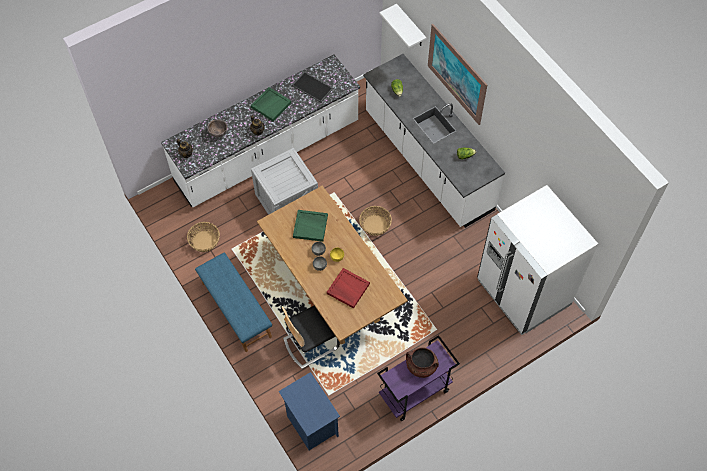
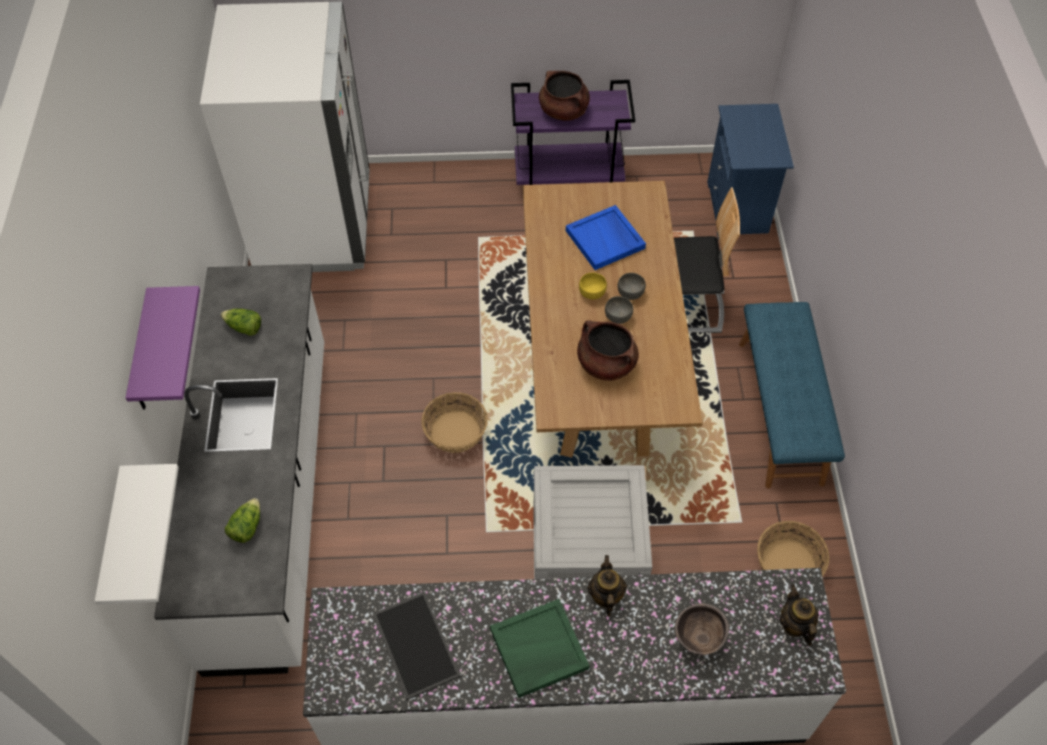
camera: 150 degrees left, 5 degrees down
green tray [293,210,328,242] -> brown cooking pot [577,320,639,381]
red tray [327,268,370,309] -> blue tray [566,205,646,270]
picture [428,24,487,125] -> purple shelf [126,286,200,409]

